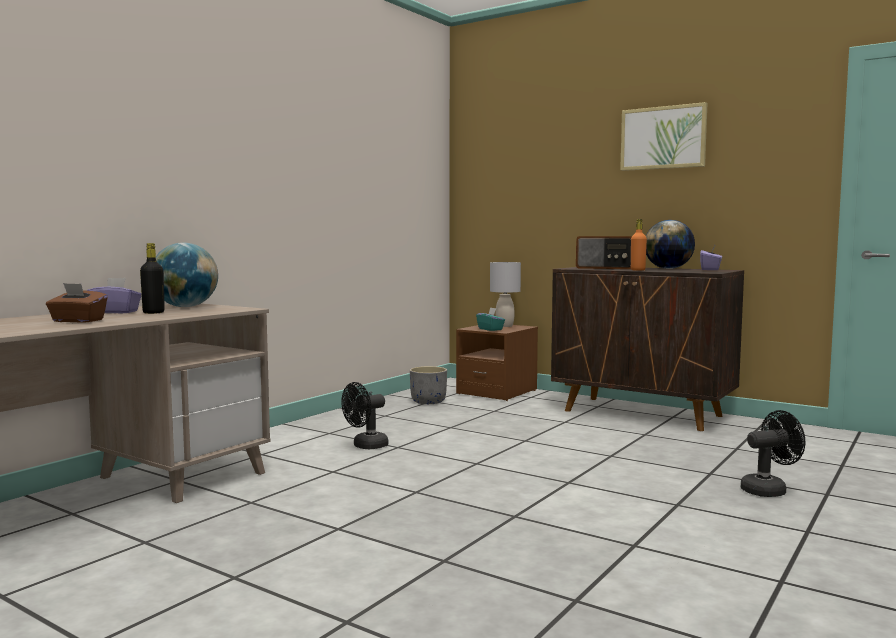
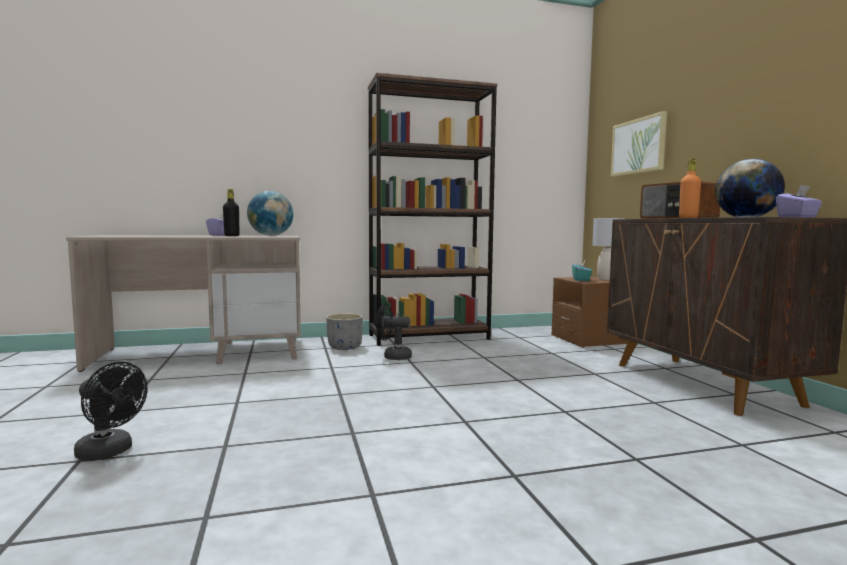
camera: 40 degrees right, 0 degrees up
brown tissue box [46,283,108,323] -> none
grey planter [410,366,447,404] -> grey planter moved to [326,313,363,350]
picture [620,102,707,171] -> picture moved to [611,111,667,177]
black fan [741,410,805,497] -> black fan moved to [74,362,148,461]
none -> brown bookcase [368,73,497,346]

